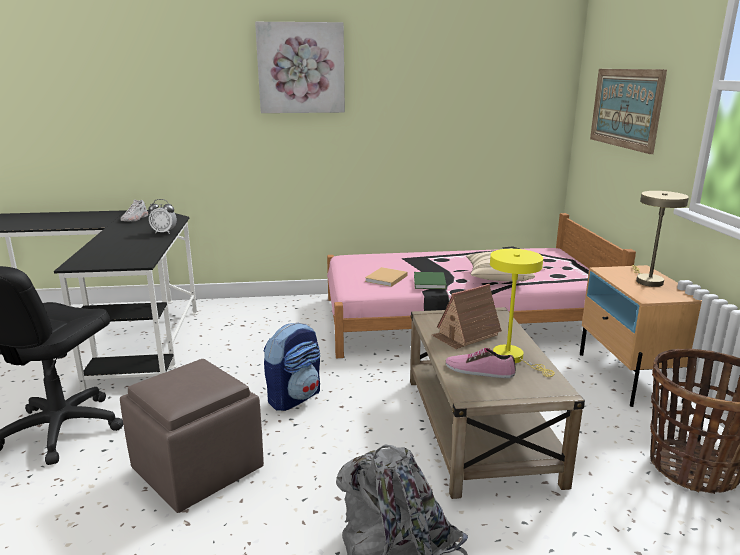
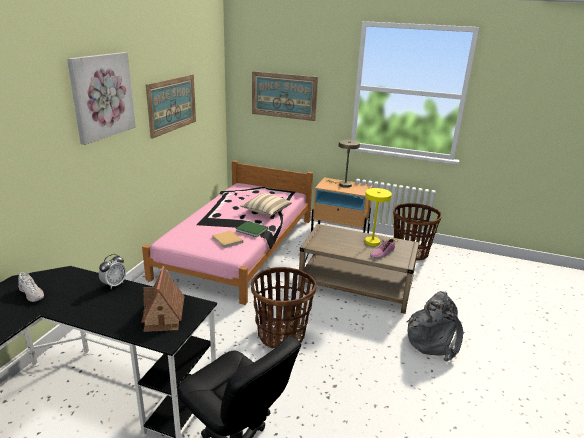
camera: 65 degrees left, 5 degrees up
brown ottoman [120,359,264,513] -> none
backpack [263,322,320,411] -> basket [251,267,317,349]
toy house [432,284,502,349] -> toy house moved to [141,266,185,332]
none -> picture [146,75,196,139]

